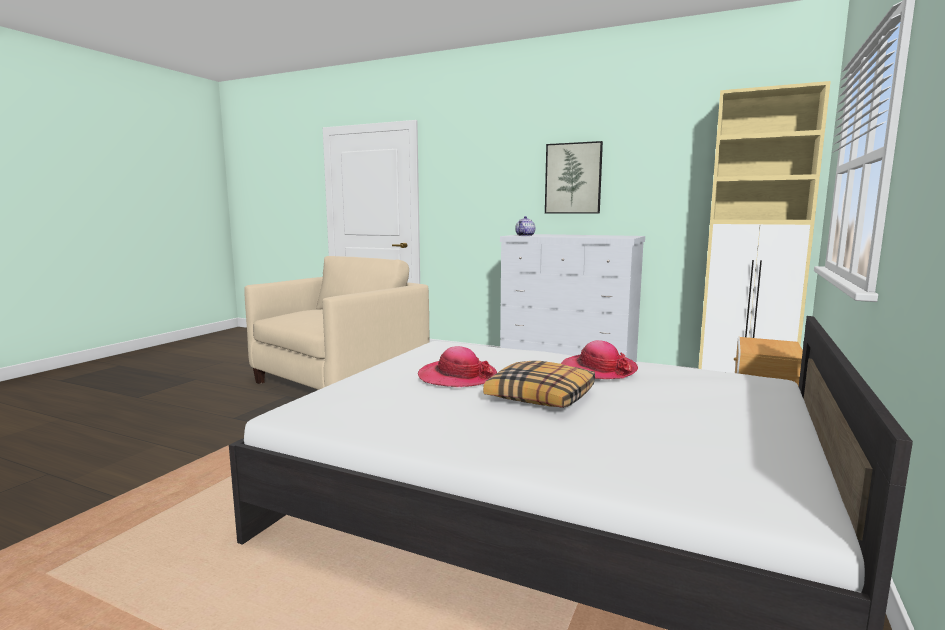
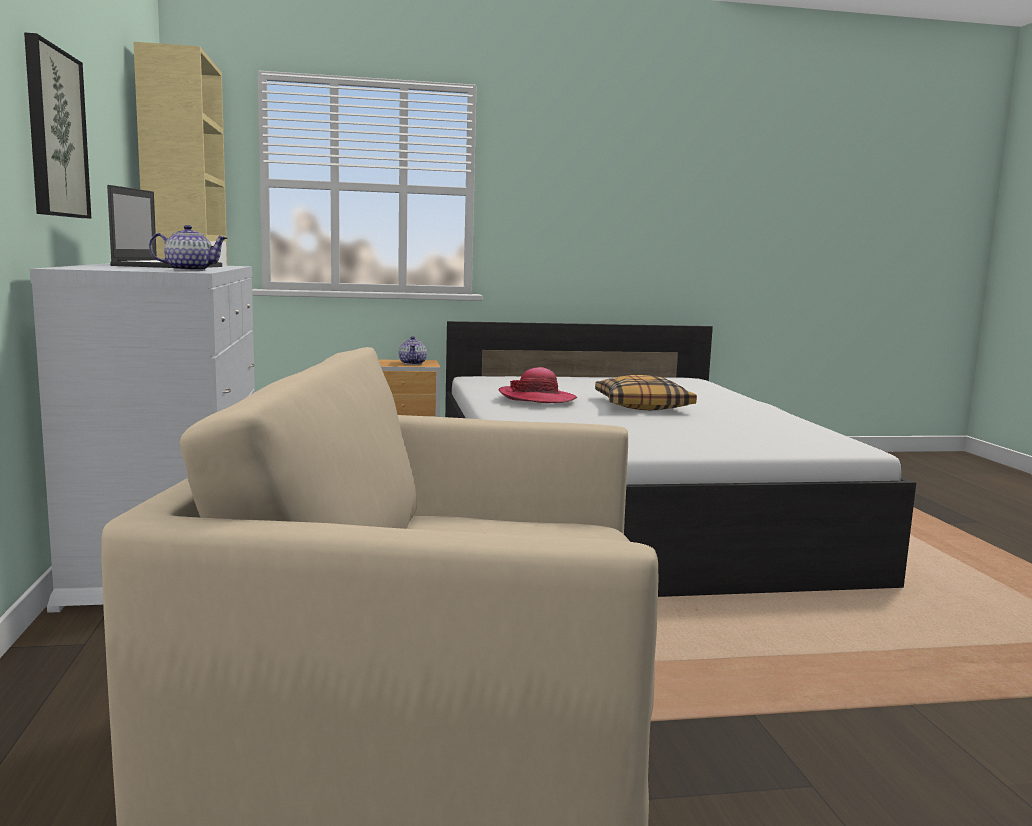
camera: 125 degrees left, 0 degrees up
hat [418,346,497,387] -> none
none -> laptop [107,185,222,268]
none -> teapot [399,336,427,365]

